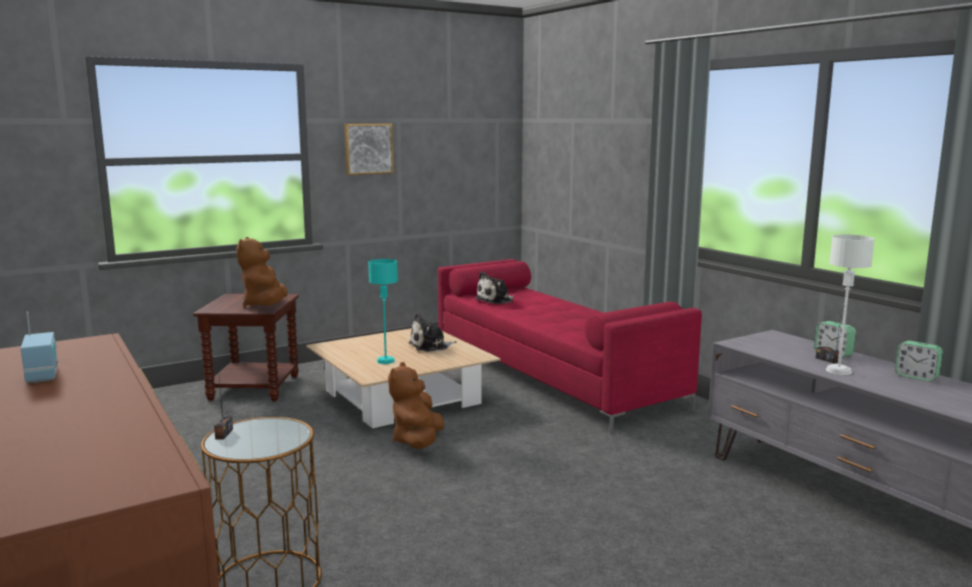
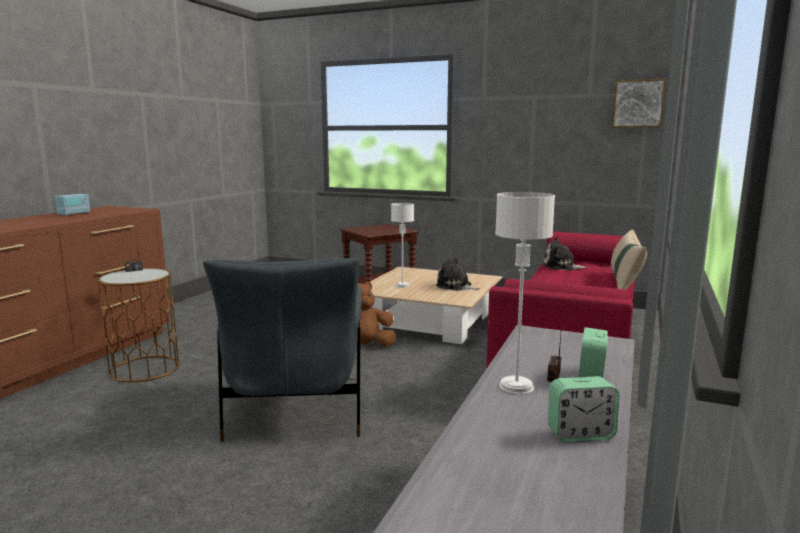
camera: 55 degrees right, 0 degrees up
brown plush toy [236,237,288,307] -> none
picture [344,124,394,175] -> picture moved to [612,79,666,128]
turquoise table lamp [368,259,398,364] -> white table lamp [391,203,414,288]
alarm clock [895,341,943,381] -> alarm clock turned 105 degrees counterclockwise [548,376,619,442]
none -> grey armchair [203,258,361,442]
none -> beige pillow [611,230,647,290]

